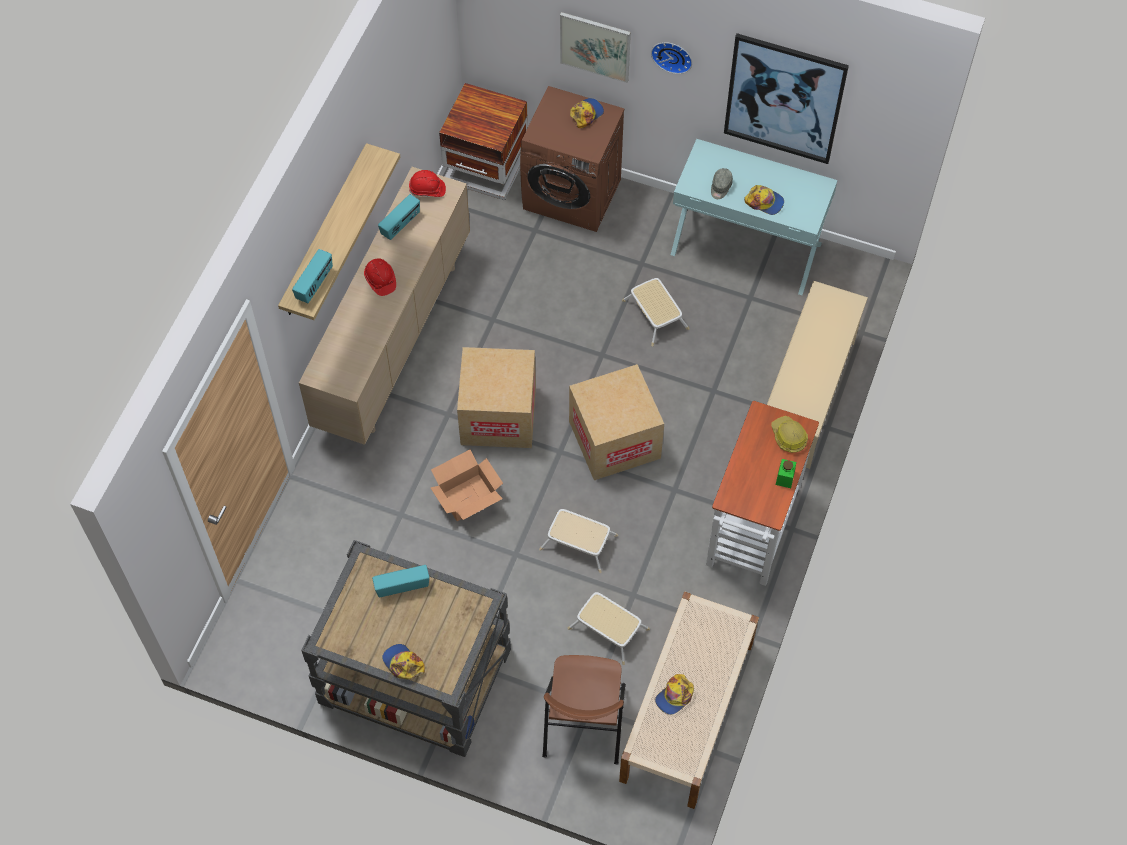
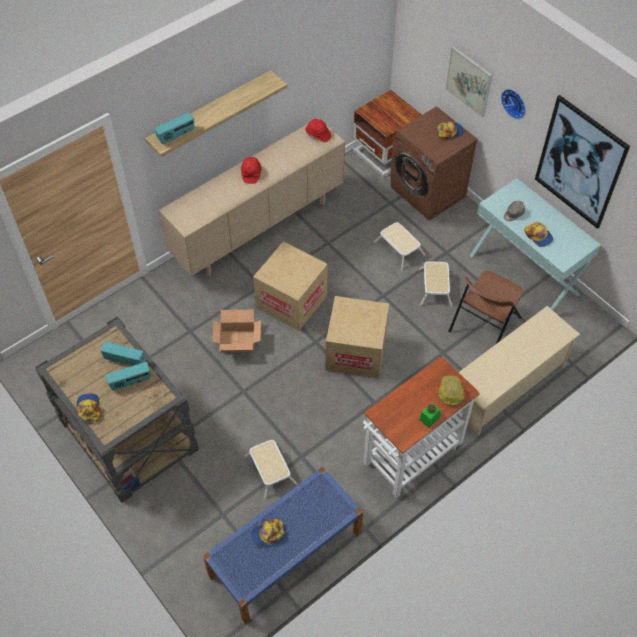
camera: 30 degrees right, 5 degrees down
radio [378,194,420,240] -> radio moved to [106,362,150,391]
beige step ladder [539,509,618,573] -> beige step ladder moved to [373,222,426,270]
brown chair [542,655,626,764] -> brown chair moved to [448,271,524,344]
beige bench [619,591,759,809] -> blue bench [203,466,363,625]

